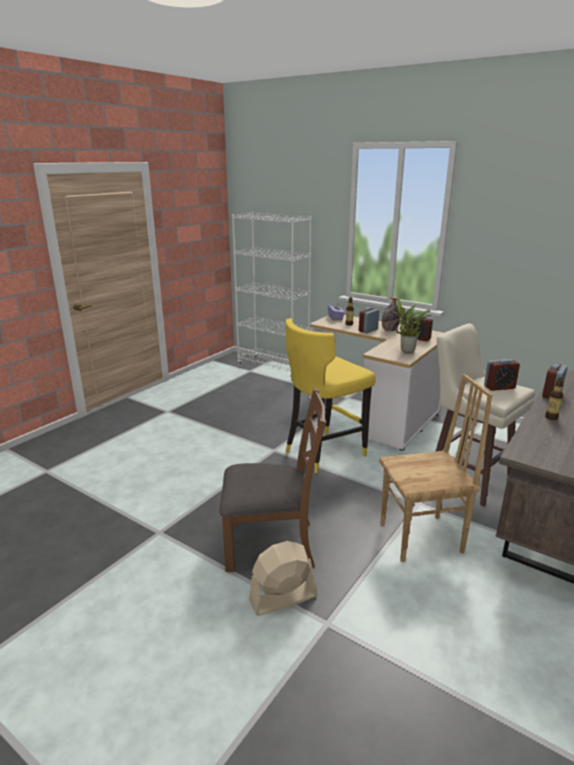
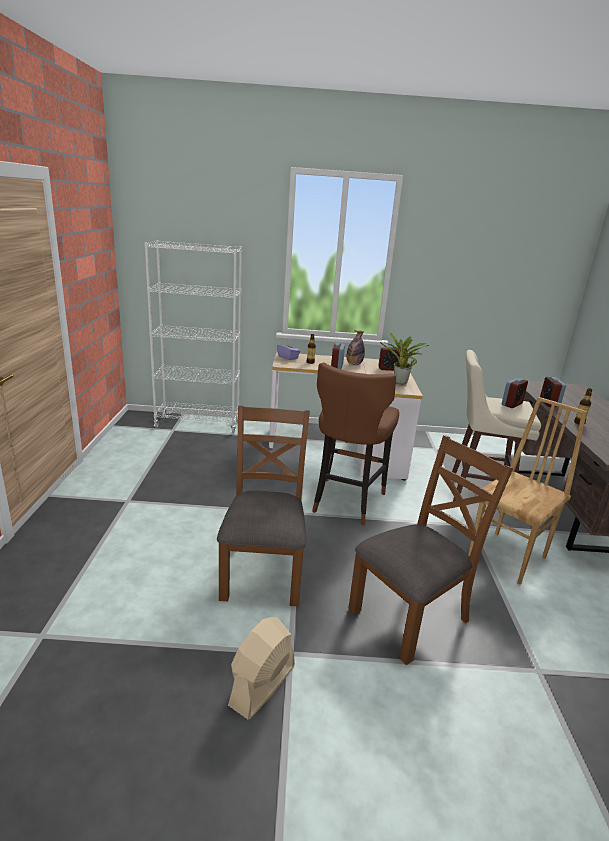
camera: 35 degrees left, 0 degrees up
beige fan [249,541,318,616] -> beige fan moved to [228,617,295,720]
yellow stool [285,318,376,473] -> brown stool [312,363,399,525]
none -> brown chair [217,405,310,606]

